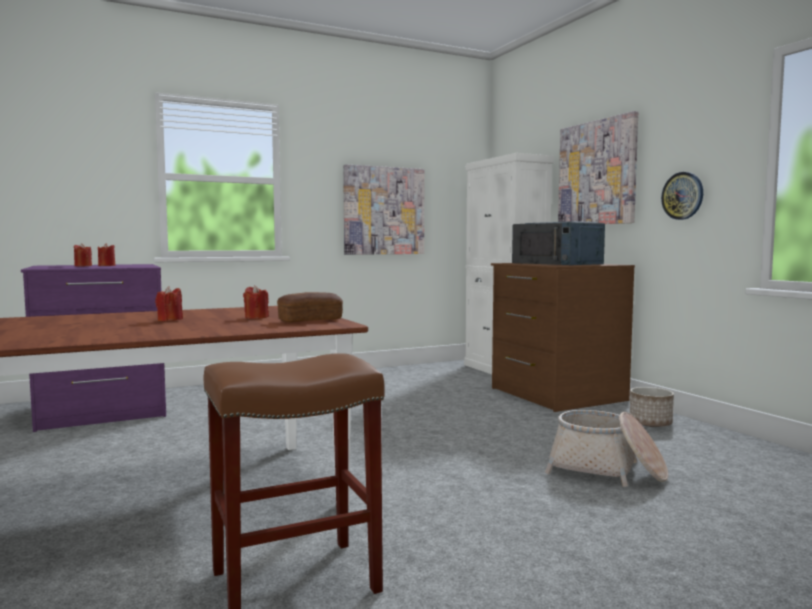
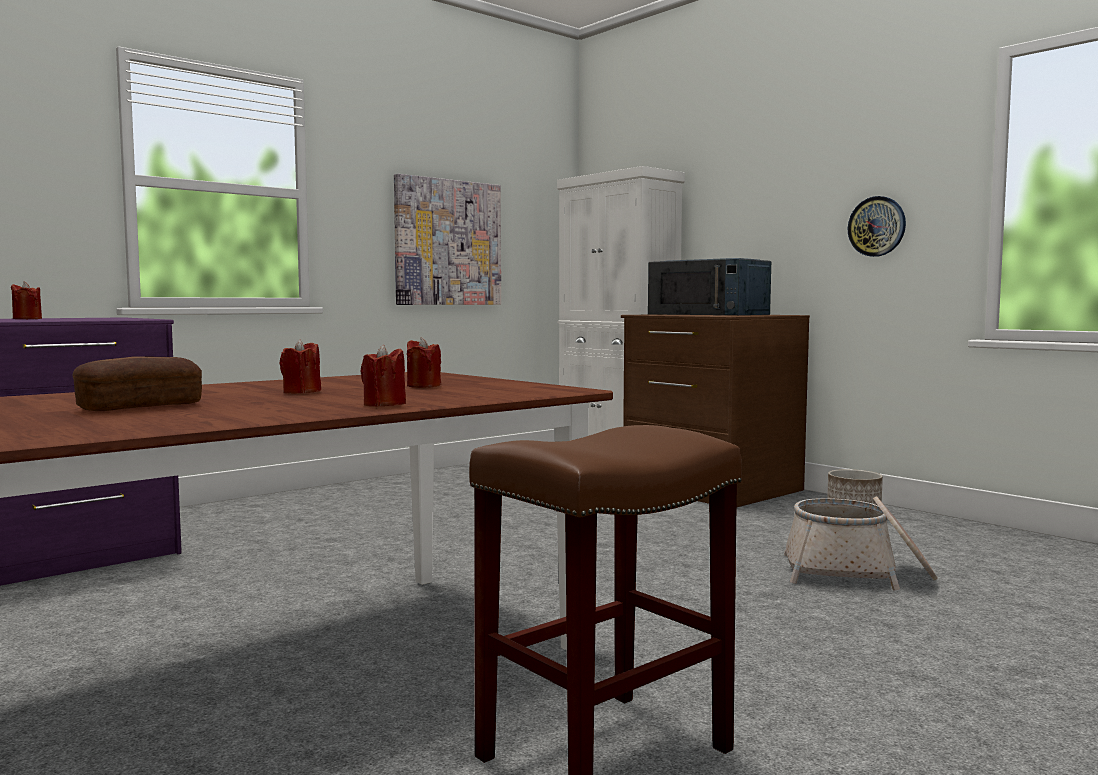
camera: 15 degrees left, 0 degrees up
red candle [98,243,116,266] -> red candle moved to [361,345,406,407]
bread [277,292,343,322] -> bread moved to [72,356,202,411]
picture [558,111,638,224] -> none

